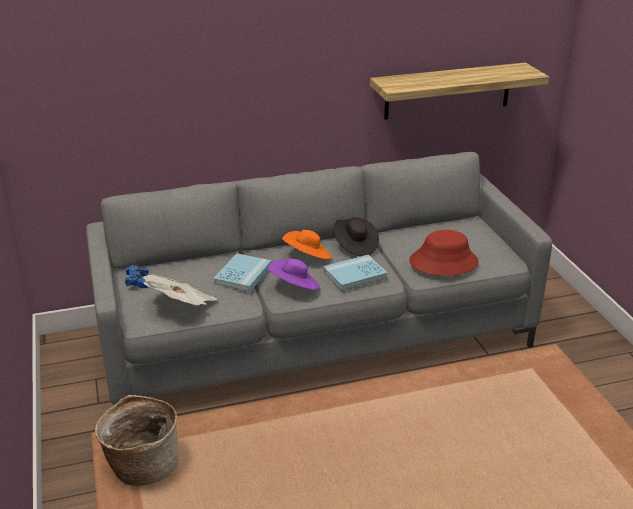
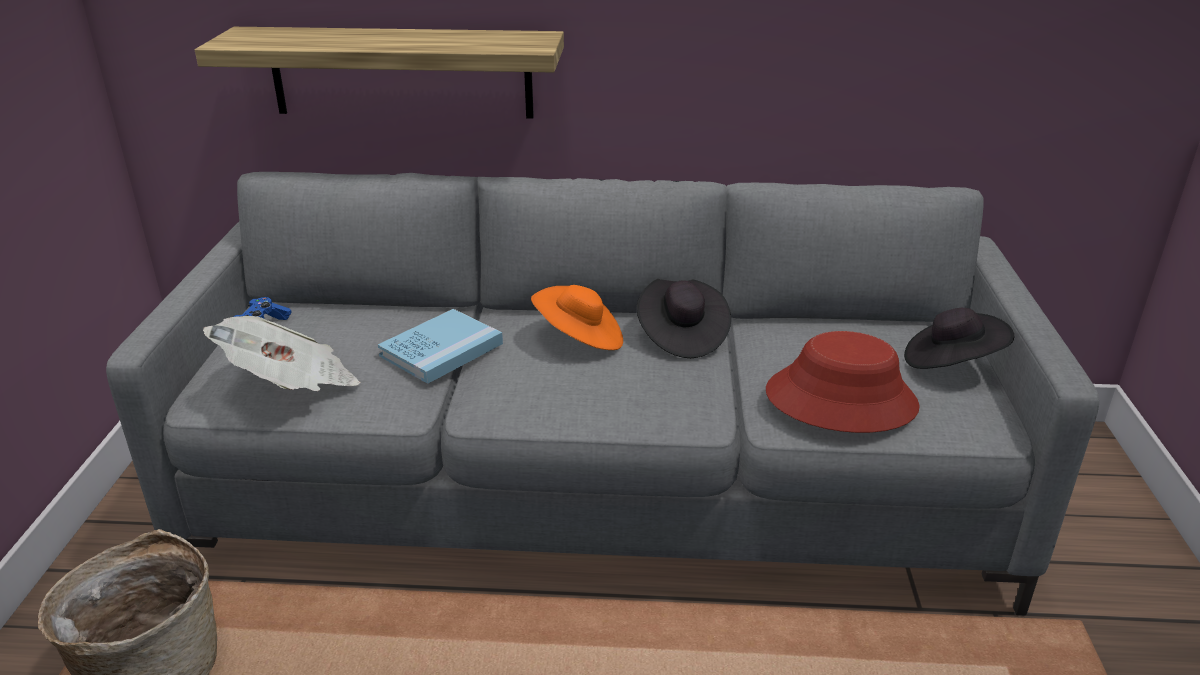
camera: 20 degrees right, 0 degrees up
purple hat [267,259,320,290] -> none
blue book [323,255,388,291] -> none
shelf [370,62,549,120] -> shelf moved to [195,27,564,119]
none -> black hat [904,308,1014,369]

